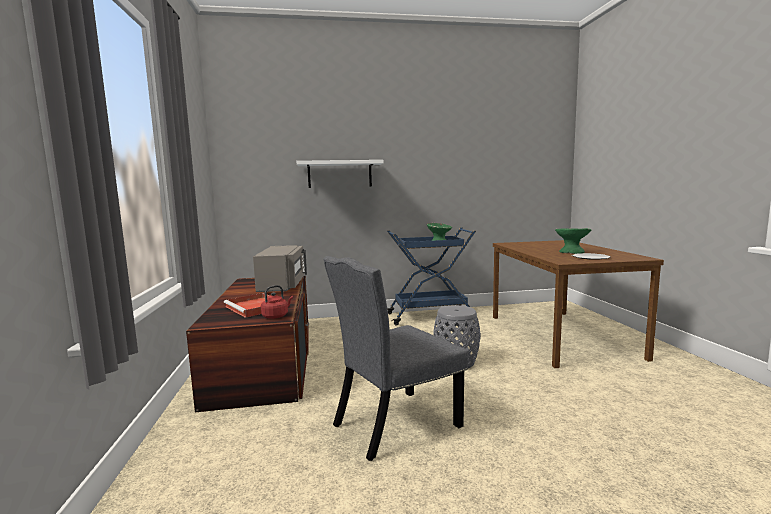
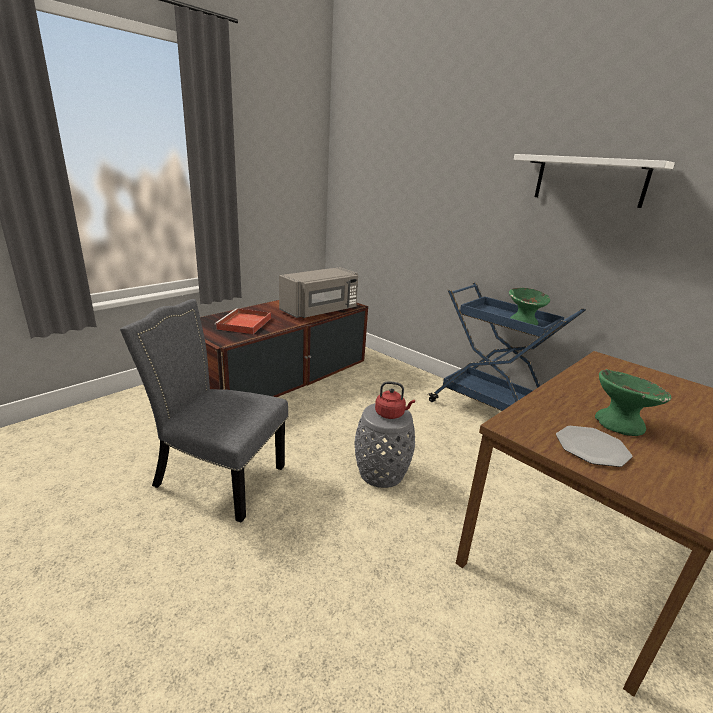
camera: 50 degrees right, 15 degrees up
red kettle [261,285,293,319] -> red kettle moved to [375,381,415,419]
white shelf [296,160,383,188] -> white shelf moved to [514,154,675,208]

